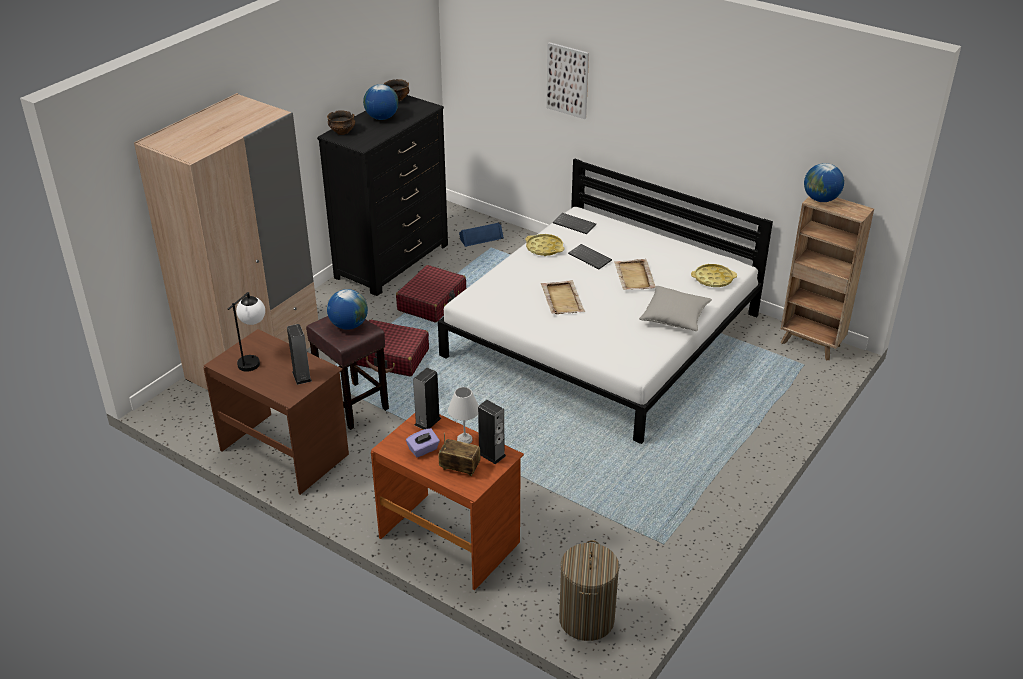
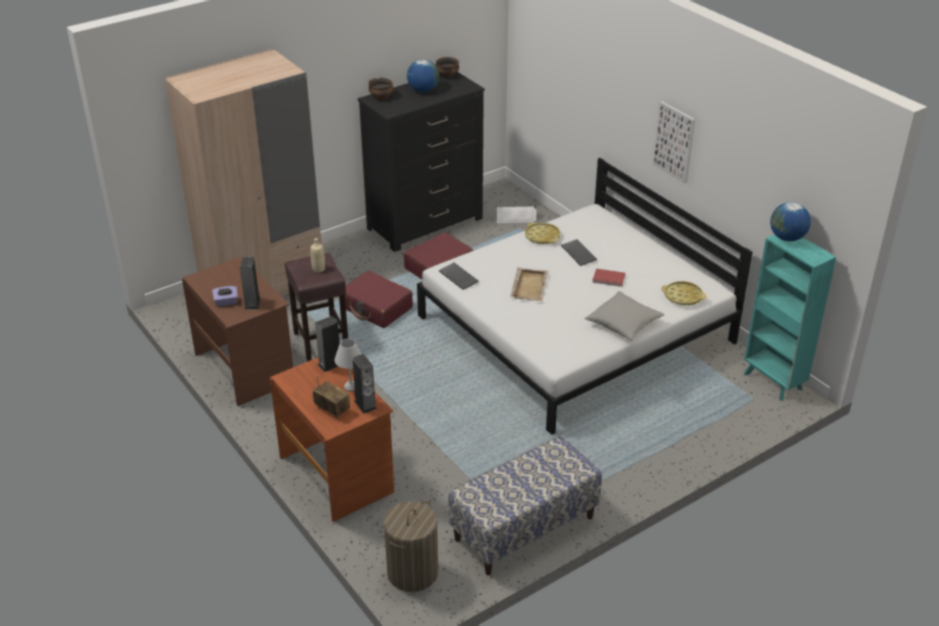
camera: 20 degrees right, 0 degrees up
table lamp [228,292,265,371] -> none
globe [327,289,368,330] -> beige bottle [310,238,325,273]
purple tissue box [406,428,440,457] -> purple tissue box moved to [212,286,238,306]
blue speaker [459,222,504,247] -> white speaker [496,206,536,223]
picture [546,42,589,119] -> picture moved to [653,101,695,183]
keyboard [553,213,596,234] -> keyboard moved to [439,263,479,290]
beige tray [614,259,655,290] -> red book [593,269,625,287]
brown bookcase [781,197,874,360] -> turquoise bookcase [744,234,836,401]
none -> bench [449,436,602,575]

